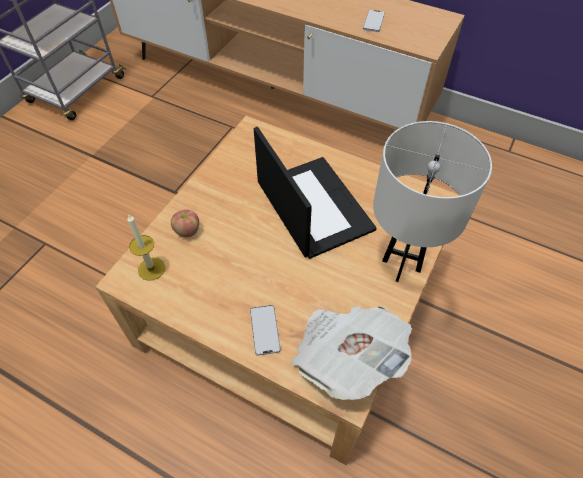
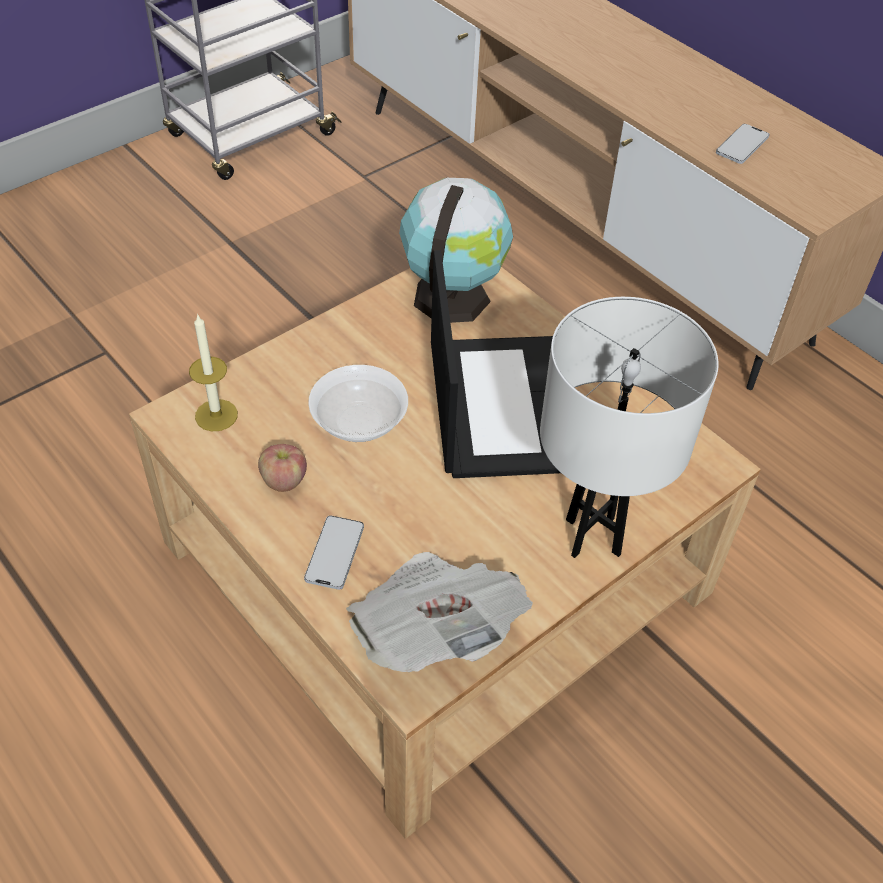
camera: 20 degrees right, 5 degrees down
apple [171,210,199,237] -> apple moved to [258,444,307,492]
none -> bowl [308,365,408,442]
none -> globe [399,178,513,323]

